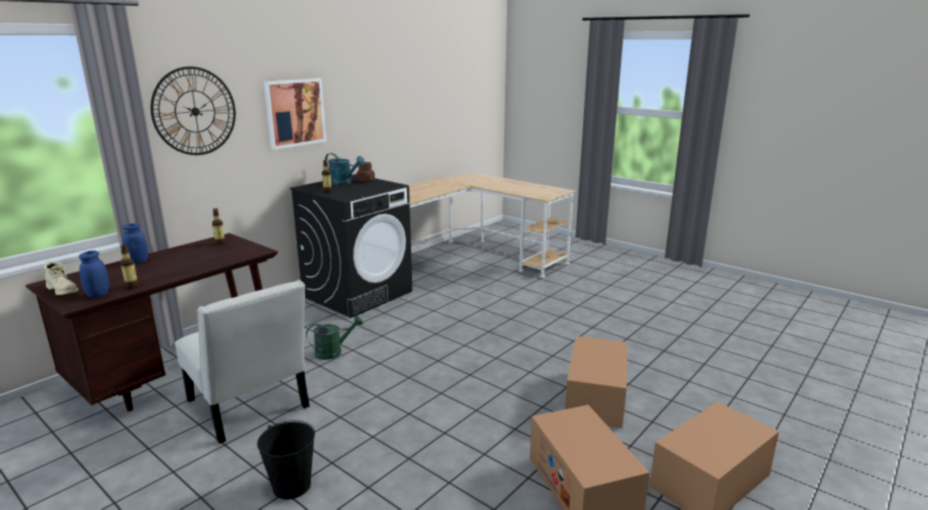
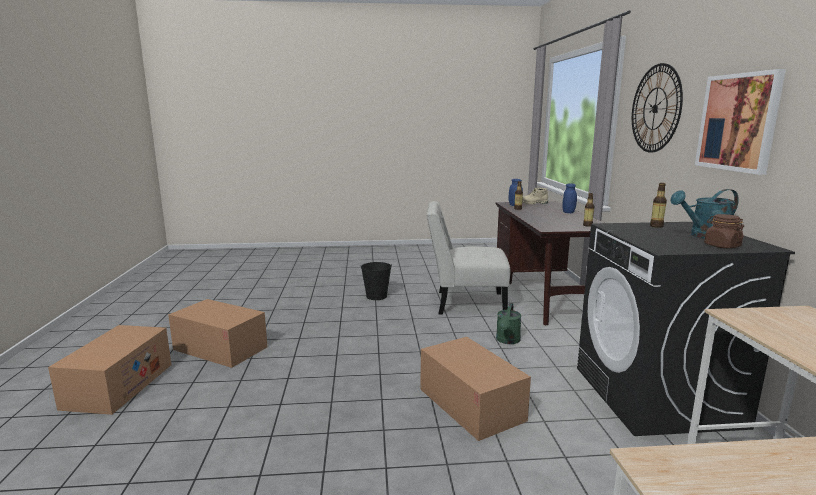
camera: 135 degrees right, 5 degrees down
cardboard box [565,336,628,428] -> cardboard box moved to [420,337,531,441]

